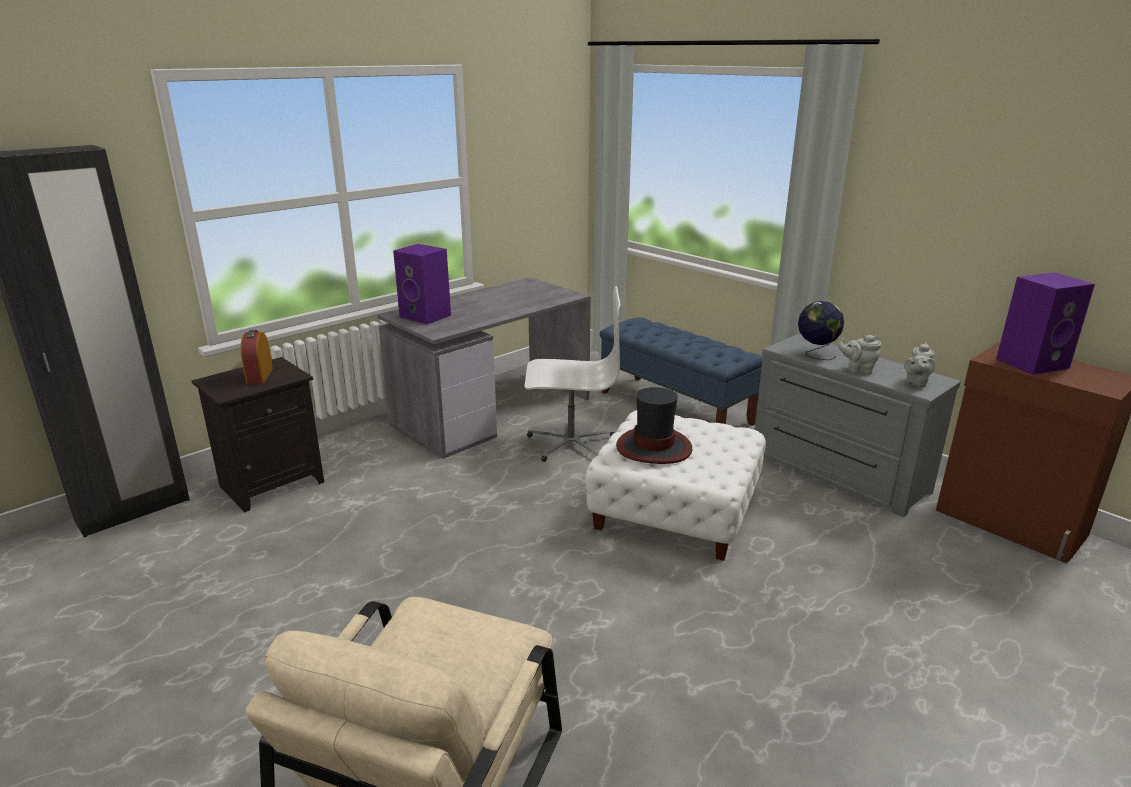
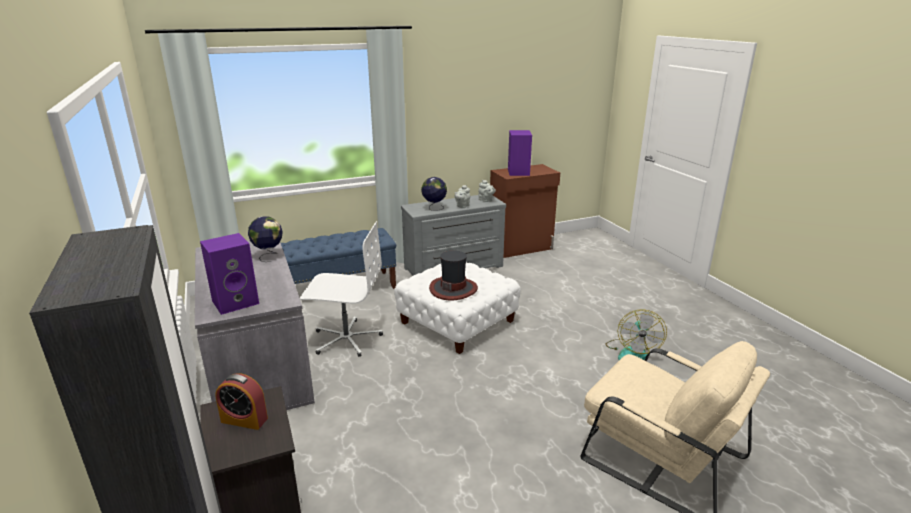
camera: 70 degrees left, 0 degrees up
white office chair [525,286,621,462] -> white office chair turned 75 degrees clockwise [300,221,383,357]
none -> globe [248,217,283,262]
none -> fan [606,309,667,360]

